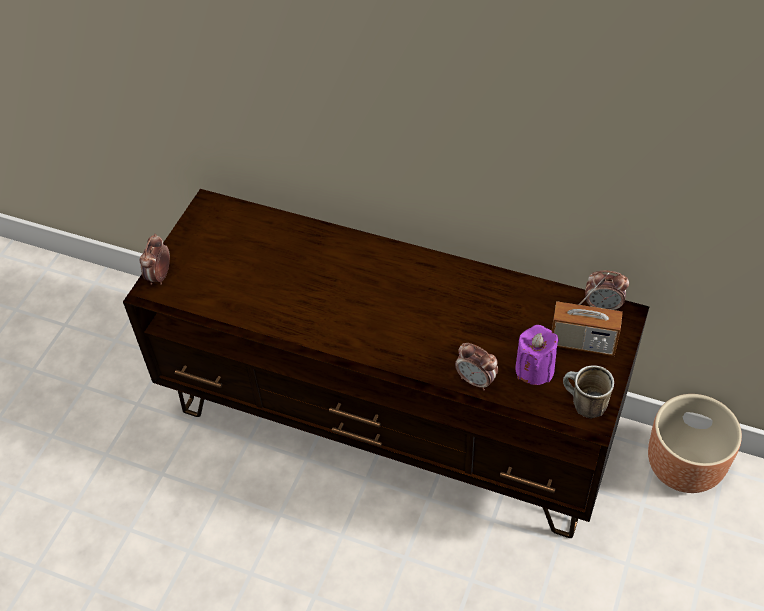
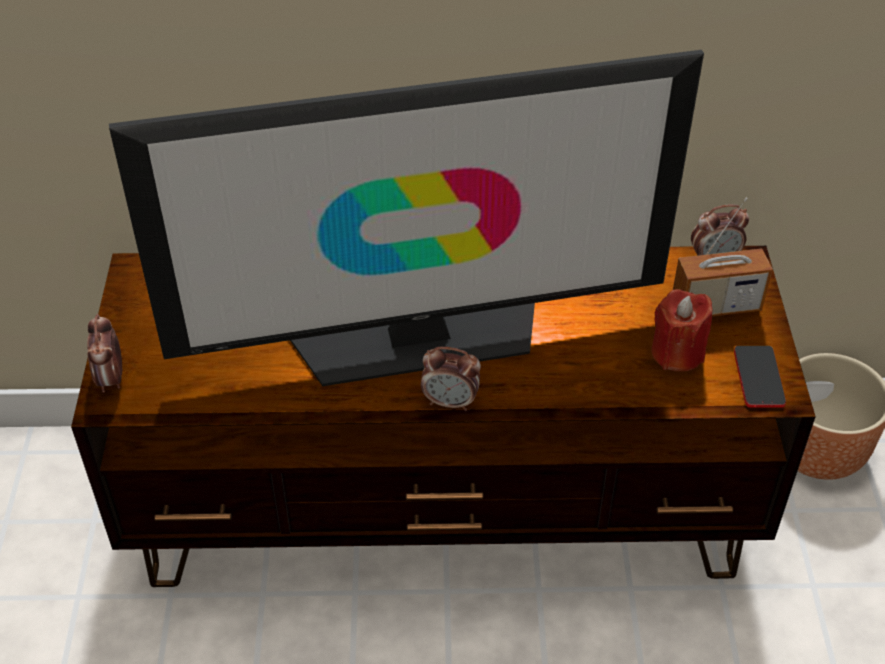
camera: 25 degrees left, 5 degrees down
alarm clock [455,343,498,390] -> alarm clock moved to [421,347,481,411]
purple candle [515,325,559,385] -> red candle [651,289,713,371]
mug [563,365,614,418] -> phone [734,346,786,408]
none -> television [109,50,704,386]

